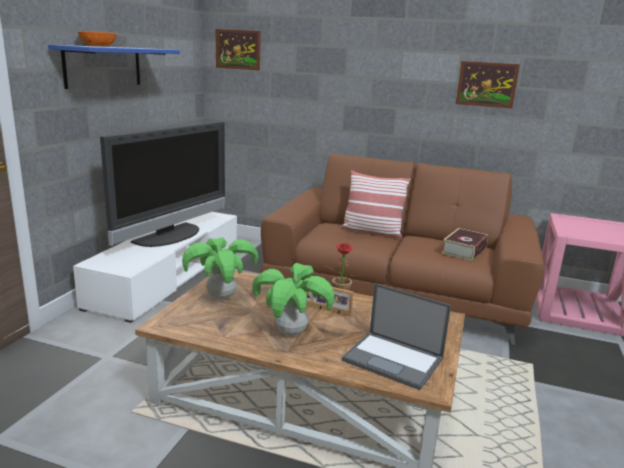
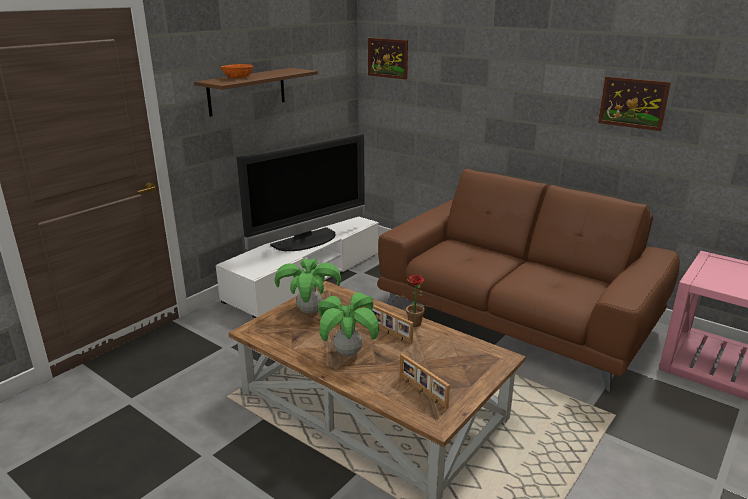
camera: 20 degrees right, 5 degrees up
blue shelf [48,45,180,89] -> brown shelf [194,68,318,117]
pillow [340,170,411,238] -> none
laptop [342,283,451,390] -> picture frame [400,353,450,409]
book [441,228,488,261] -> none

